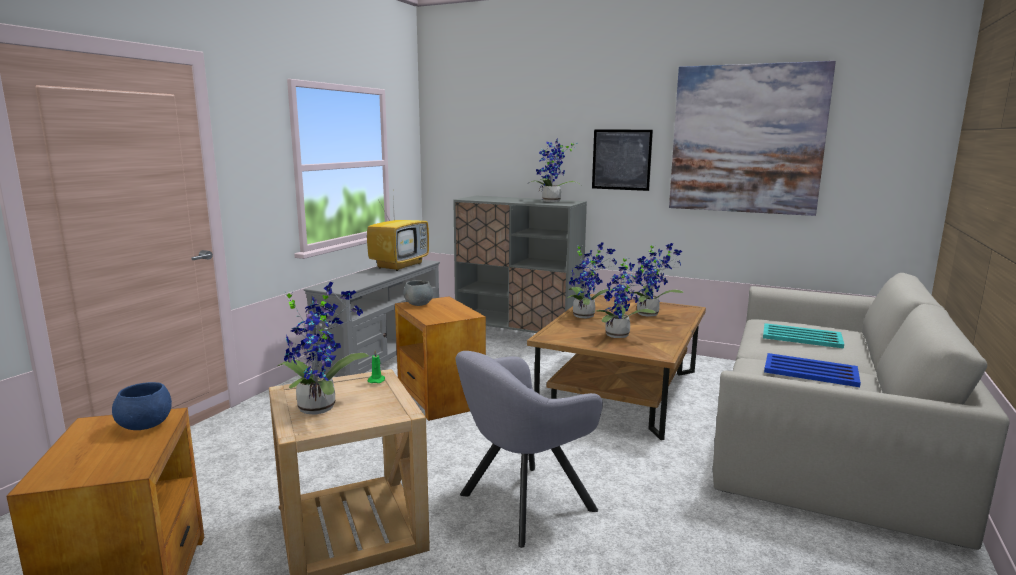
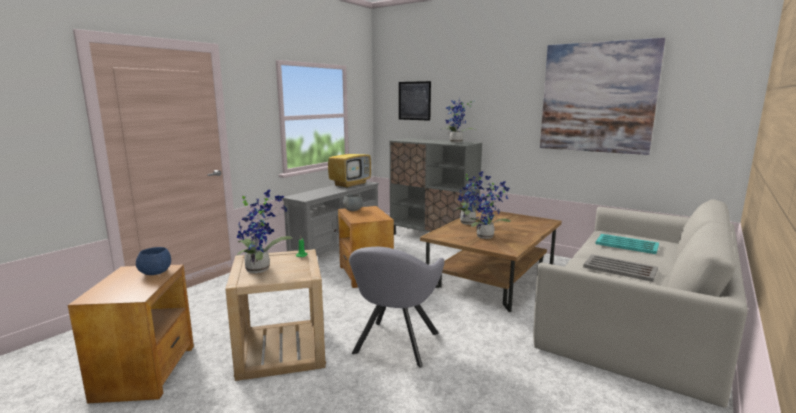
camera: 10 degrees right, 0 degrees up
grey armchair [456,351,603,548] -> grey armchair turned 45 degrees counterclockwise [349,247,445,368]
picture [592,130,653,191] -> picture moved to [399,81,431,121]
potted plant [627,243,684,317] -> none
blue tray [764,353,861,387] -> grey tray [583,254,658,282]

